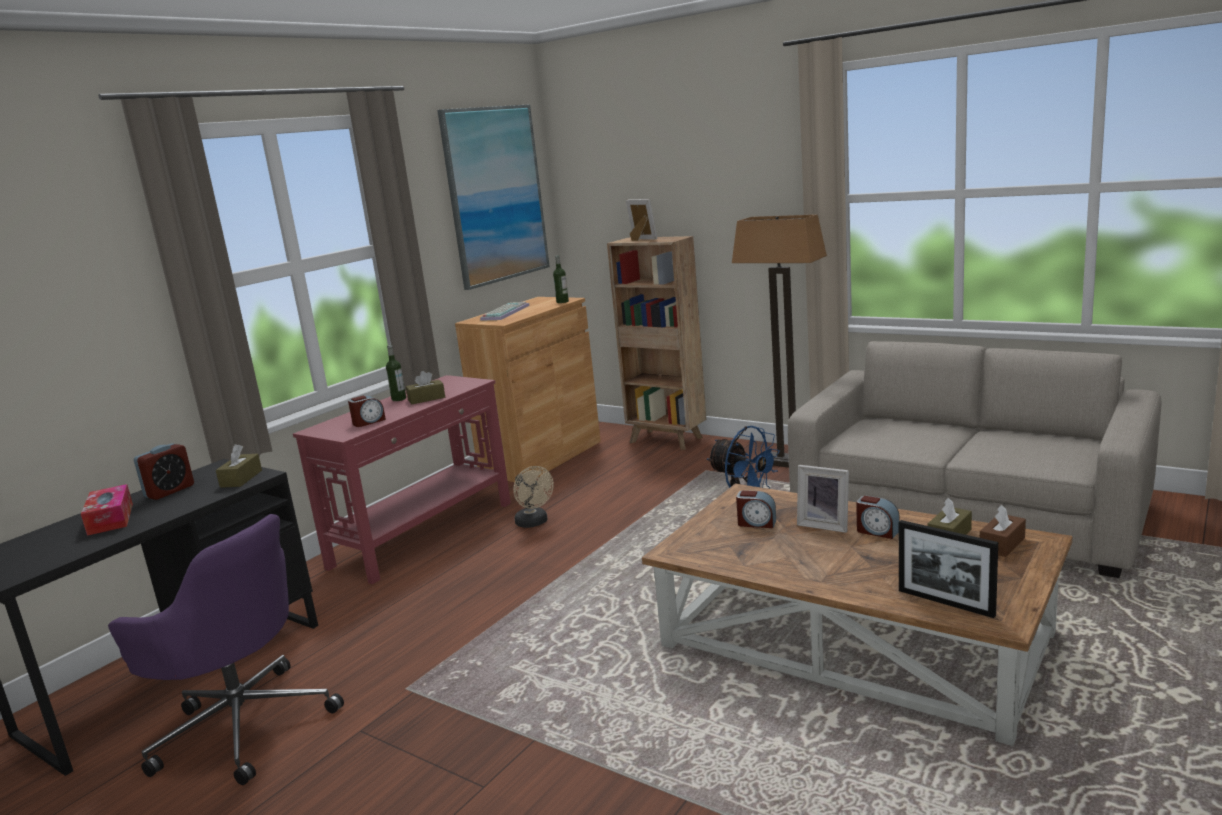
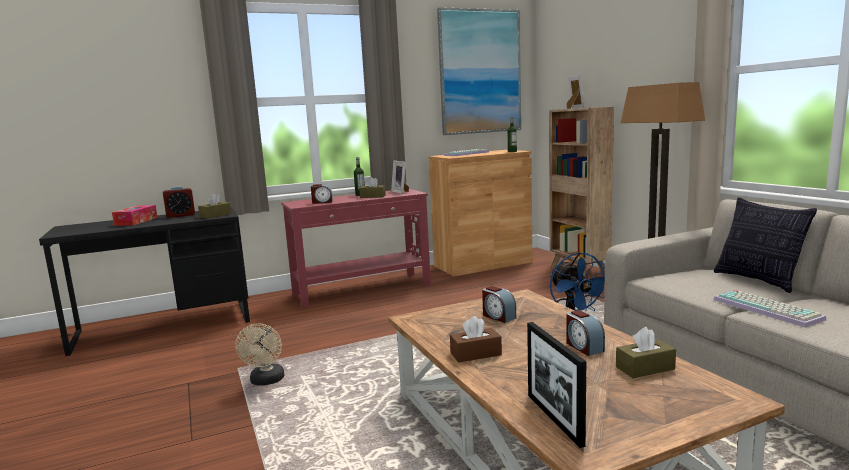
camera: 30 degrees right, 5 degrees down
purple office chair [108,514,344,785] -> none
beige fan [513,466,554,528] -> beige fan moved to [235,323,285,385]
picture frame [797,465,849,533] -> picture frame moved to [391,161,409,194]
brown tissue box [980,505,1026,557] -> brown tissue box moved to [450,316,502,363]
none -> pillow [714,197,817,293]
none -> keyboard [714,290,826,328]

